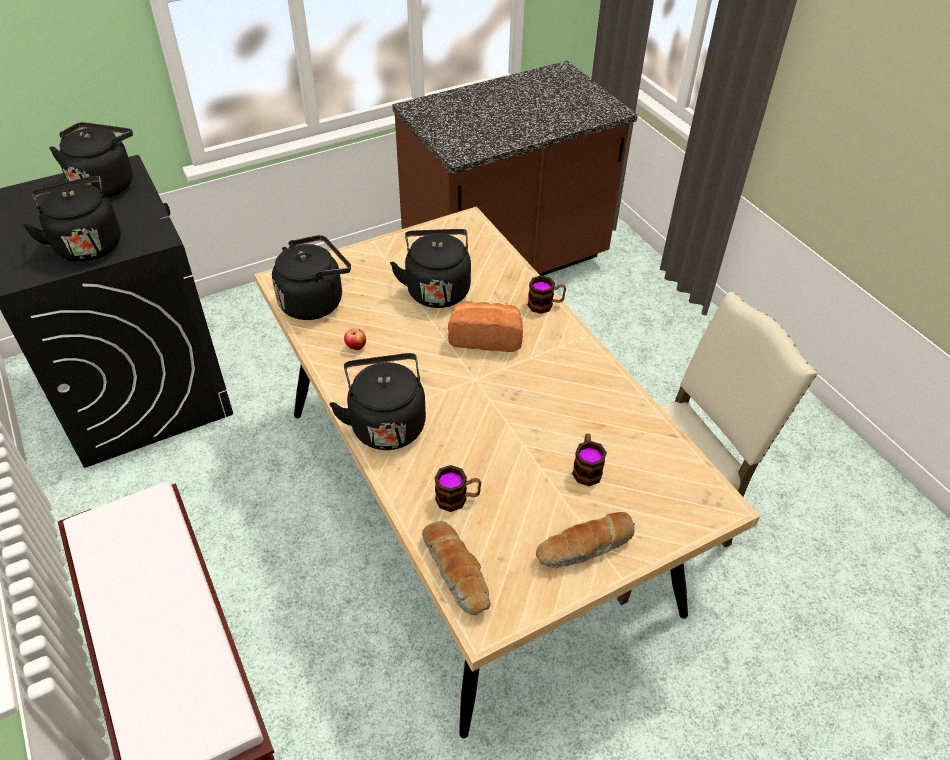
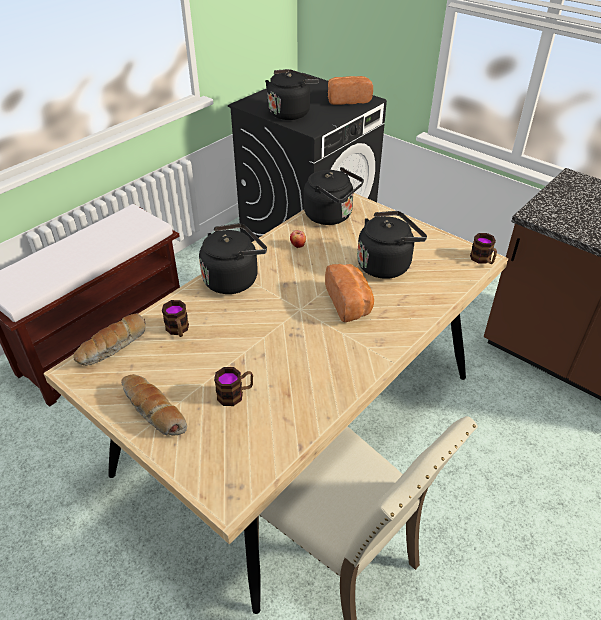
camera: 70 degrees right, 5 degrees down
black kettle [49,122,133,198] -> bread [328,76,373,105]
mug [527,275,566,314] -> mug moved to [470,233,497,264]

